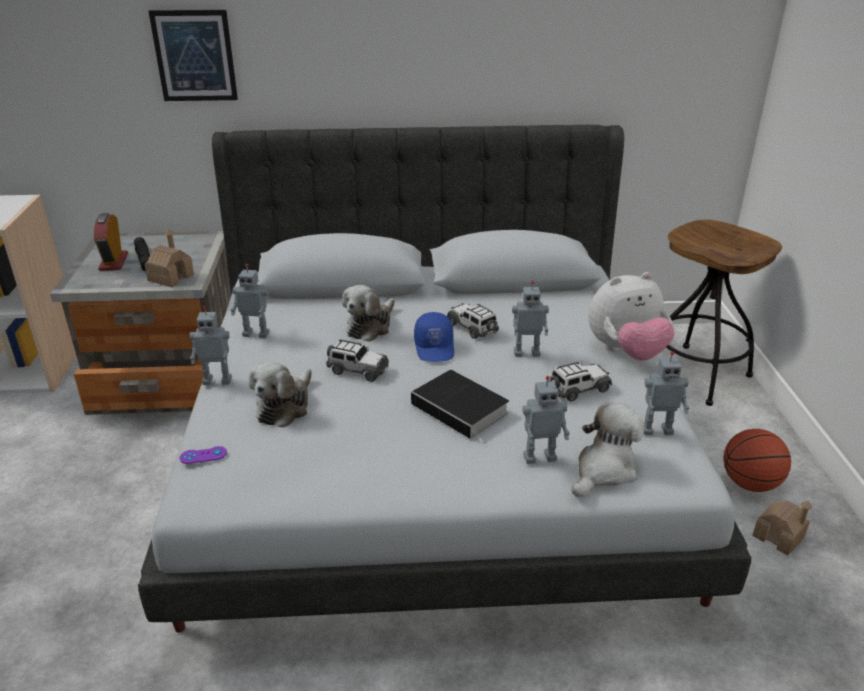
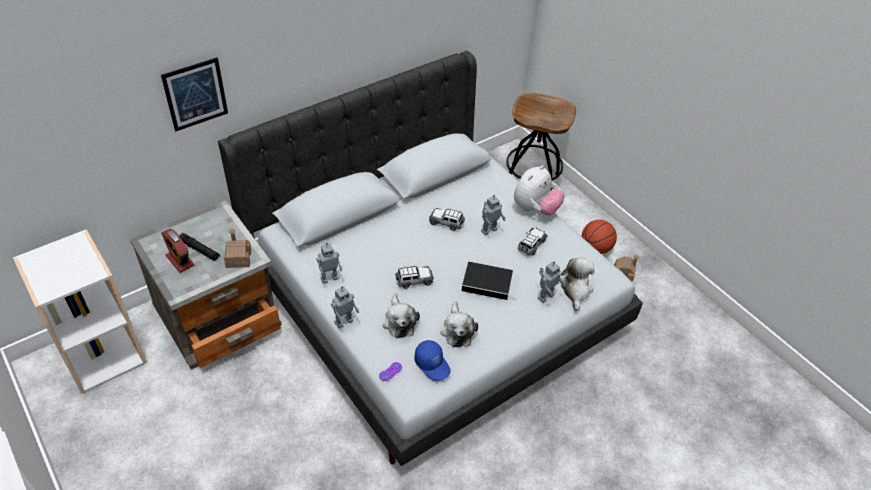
camera: 35 degrees left, 15 degrees up
plush toy [342,285,395,342] -> plush toy moved to [440,301,478,347]
blue cap [414,312,454,362] -> blue cap moved to [415,340,451,381]
toy robot [644,351,689,435] -> none

